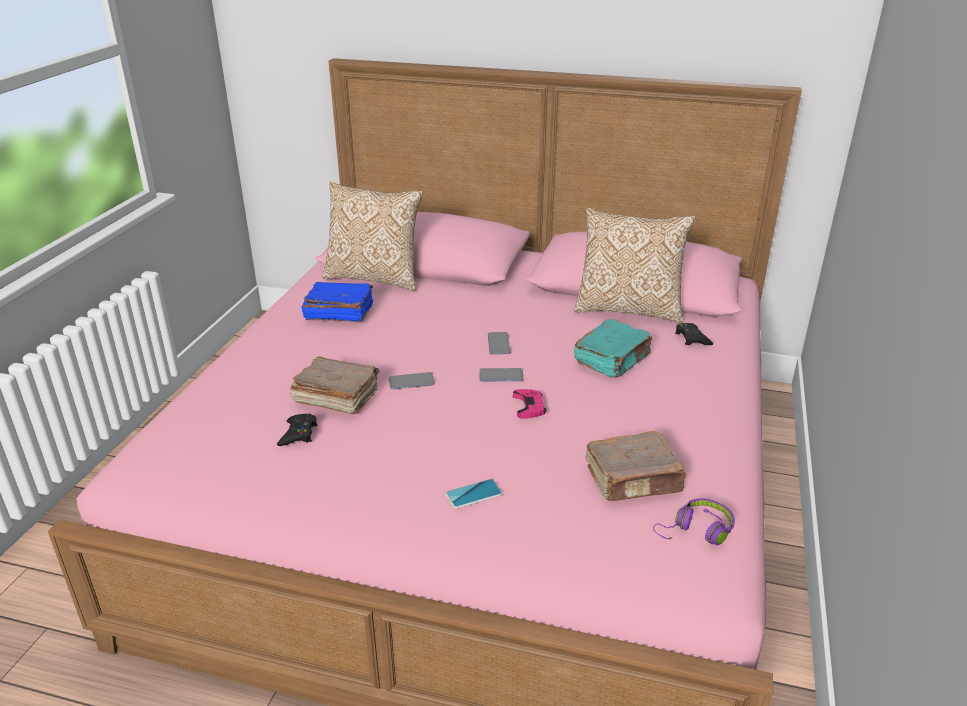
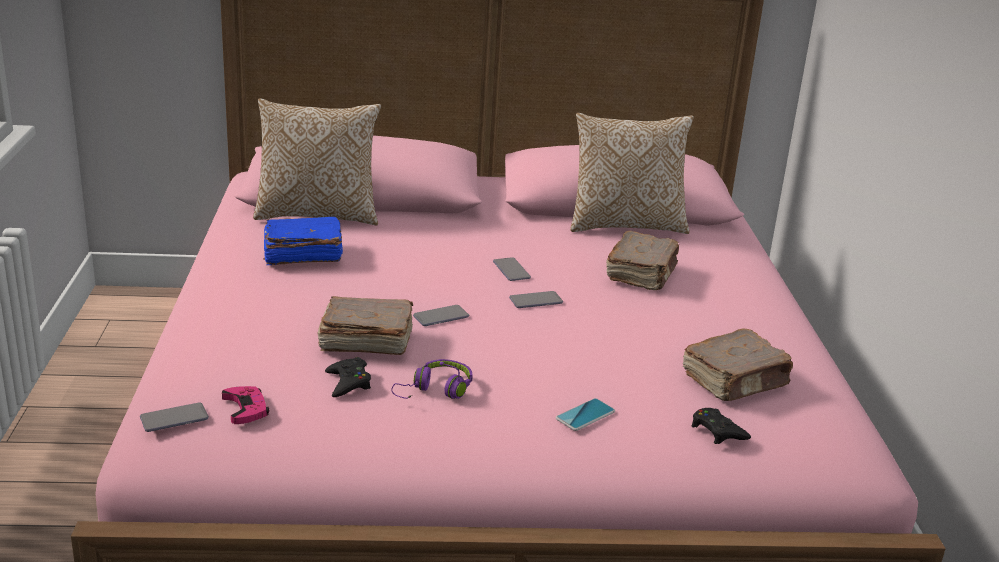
camera: 20 degrees left, 5 degrees down
pink game controller [513,389,546,419] -> pink game controller moved to [222,386,270,424]
turquoise book [574,319,652,378] -> brown book [606,231,679,290]
purple headphones [653,498,735,545] -> purple headphones moved to [391,359,473,399]
black game controller [675,323,713,345] -> black game controller moved to [692,408,751,444]
none -> phone [140,403,209,432]

